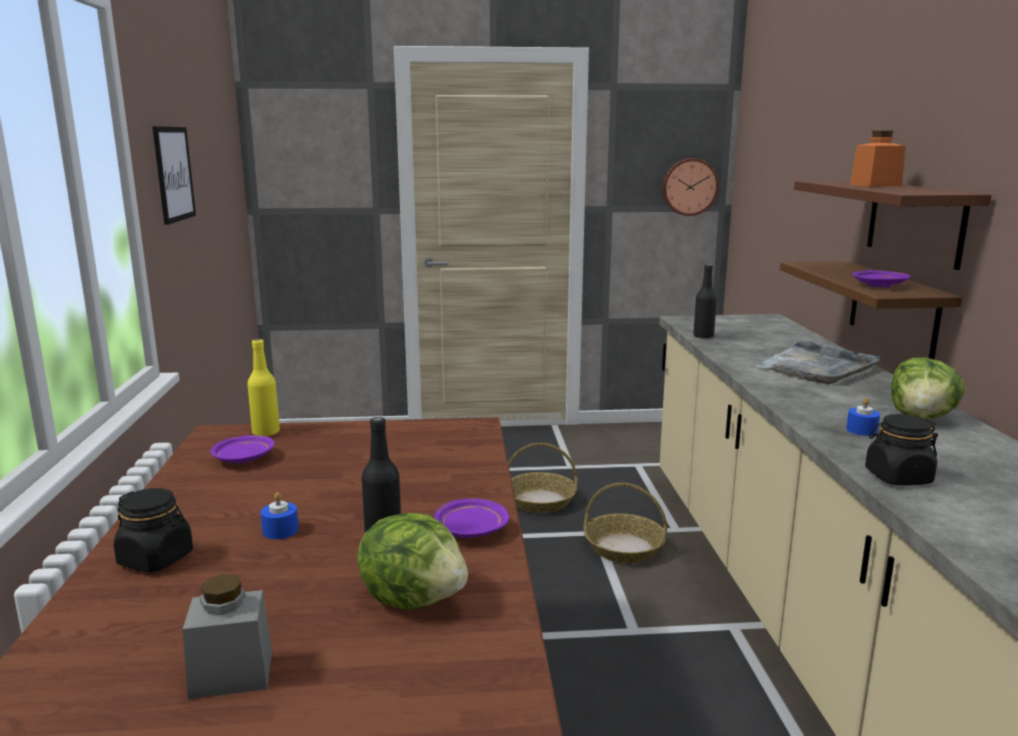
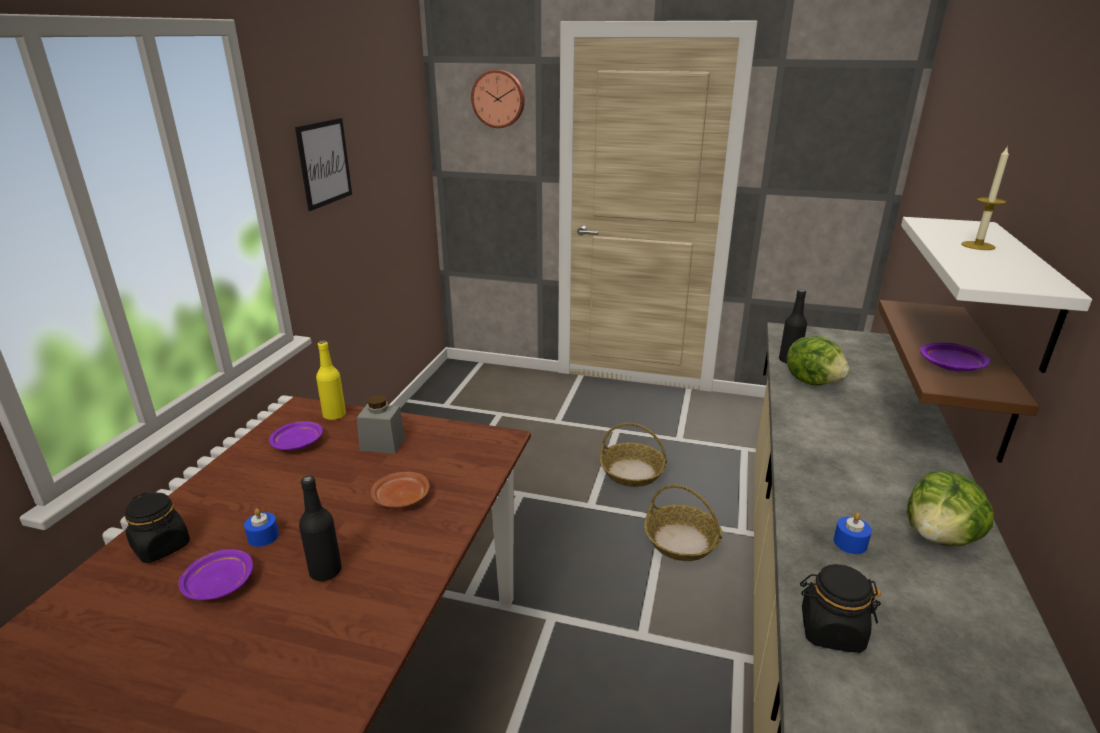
camera: 20 degrees right, 10 degrees up
grey jar [182,574,272,699] -> grey jar moved to [357,395,405,454]
lettuce [357,513,468,610] -> lettuce moved to [787,336,850,385]
purple plate [434,498,509,538] -> purple plate moved to [179,549,253,600]
wall clock [662,158,719,216] -> wall clock moved to [471,69,525,128]
grey tray [756,340,880,384] -> none
brown shelf [794,181,992,270] -> white shelf [901,217,1092,373]
orange jar [850,131,905,187] -> candle [961,146,1009,250]
none -> brown plate [371,472,430,509]

